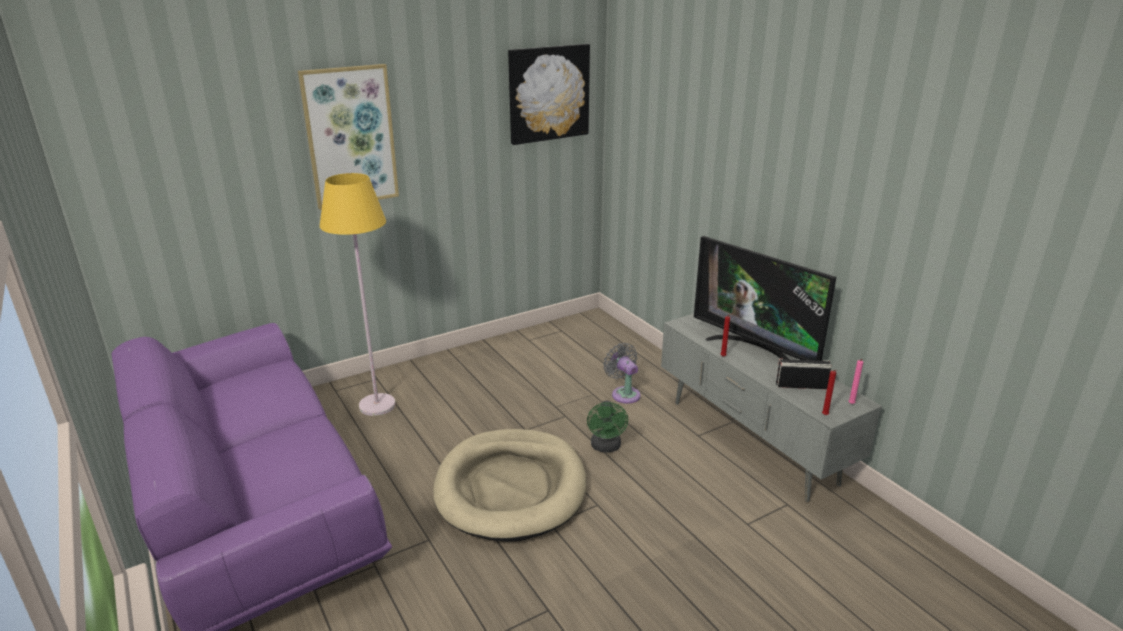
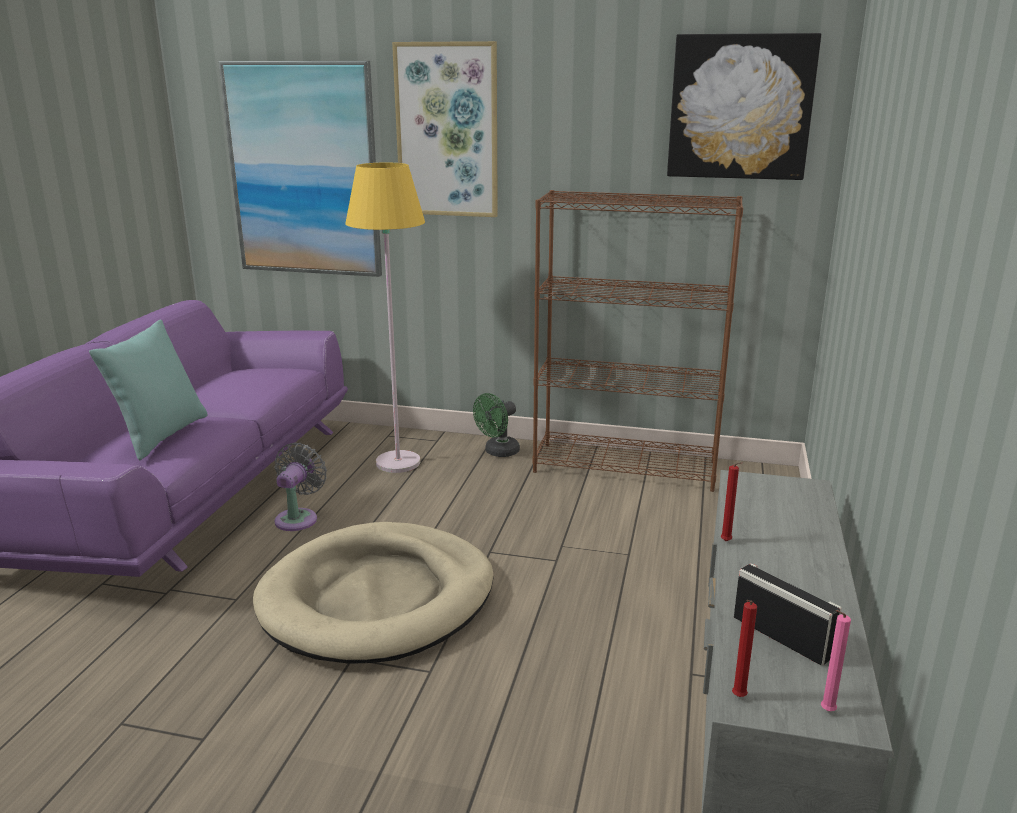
camera: 45 degrees right, 5 degrees down
green fan [587,400,628,452] -> green fan moved to [473,393,520,457]
grey fan [603,343,641,404] -> grey fan moved to [274,443,327,531]
television [694,236,836,361] -> none
none -> turquoise pillow [89,320,208,460]
none -> picture [218,61,382,277]
none -> brown bookcase [533,190,743,492]

